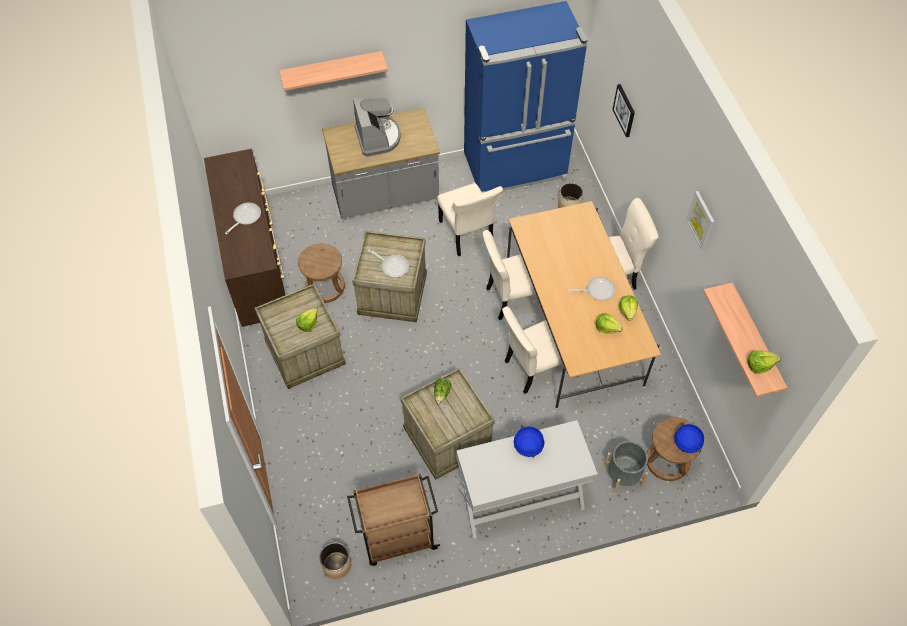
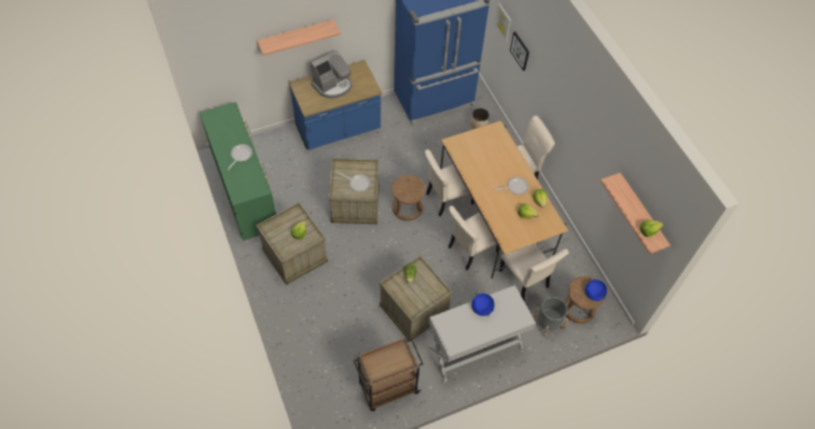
camera: 10 degrees left, 0 degrees up
brown dresser [204,149,285,327] -> green dresser [200,102,276,241]
brown stool [298,243,345,303] -> brown stool moved to [391,175,425,221]
planter [319,542,351,579] -> none
grey counter [322,108,440,219] -> blue counter [289,60,382,150]
coffee machine [353,98,400,157] -> coffee machine turned 75 degrees clockwise [311,50,352,99]
beige chair [437,183,503,256] -> beige chair moved to [499,243,569,301]
picture [686,191,715,250] -> picture moved to [494,3,511,42]

